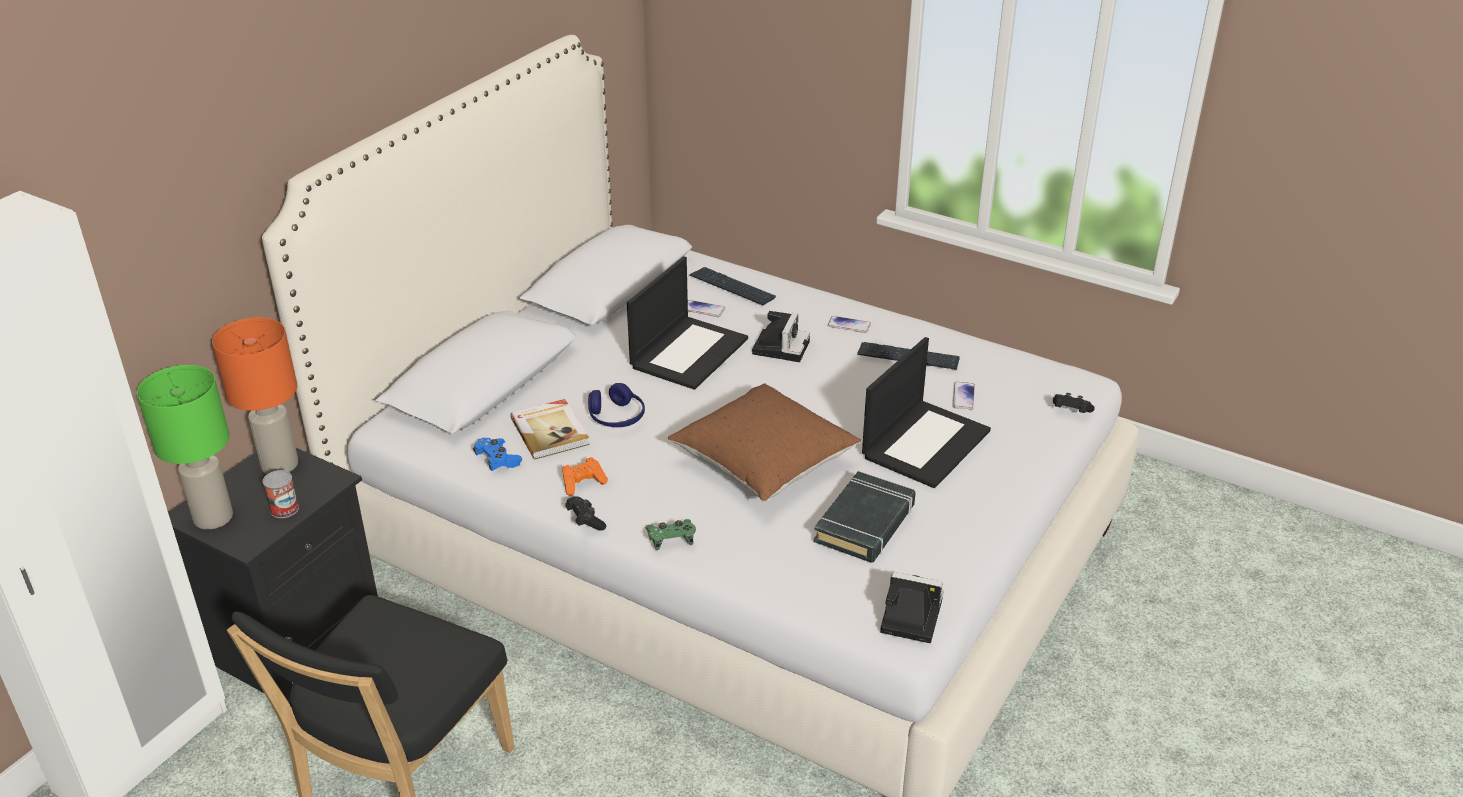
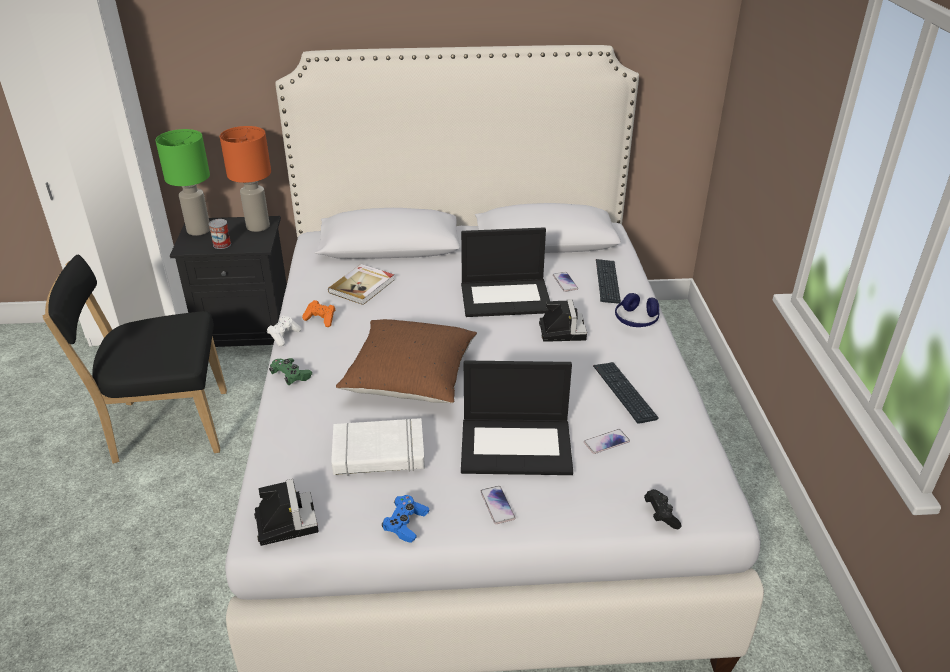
camera: 55 degrees right, 0 degrees up
blue game controller [473,438,522,471] -> blue game controller moved to [381,495,429,543]
black game controller [565,496,606,531] -> white game controller [267,316,301,347]
blue headphones [588,383,645,427] -> blue headphones moved to [615,293,659,327]
camera [752,311,810,362] -> camera turned 75 degrees counterclockwise [539,299,587,342]
black book [814,471,915,563] -> white book [331,418,425,476]
phone [827,316,871,333] -> phone moved to [480,486,515,524]

